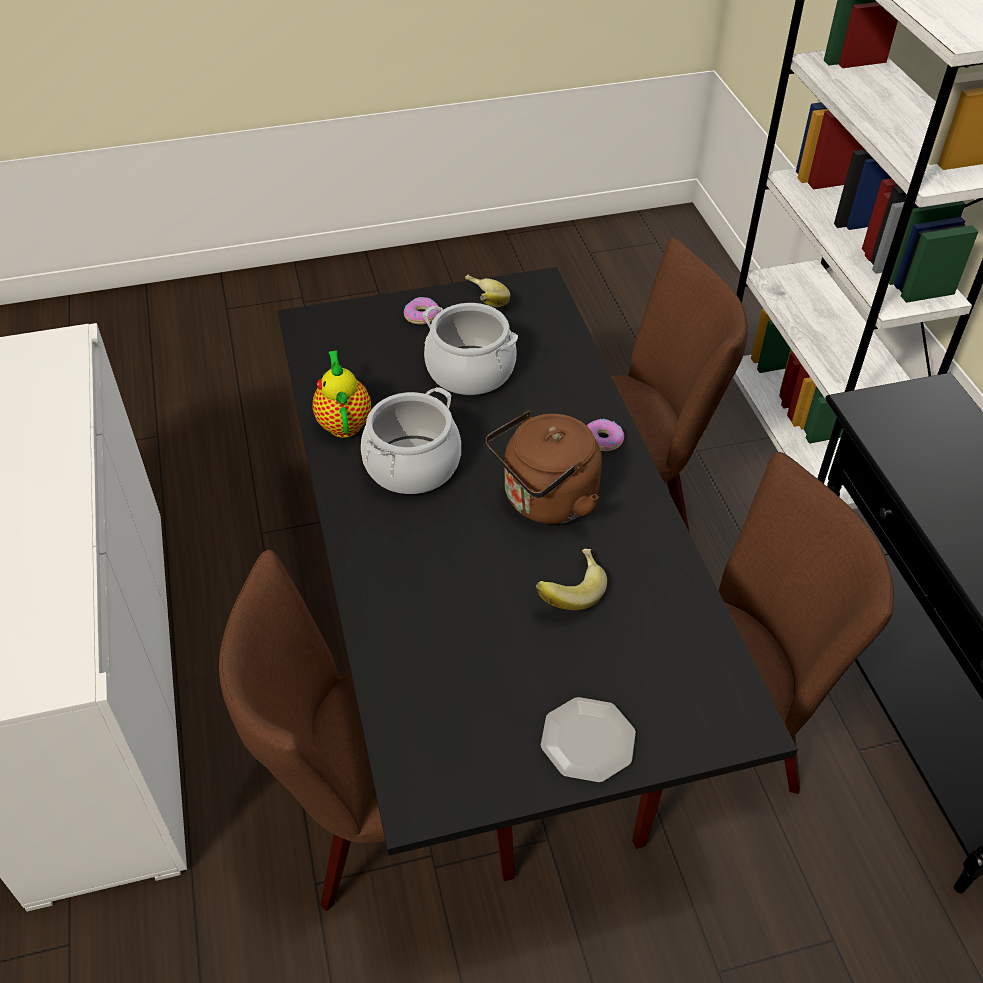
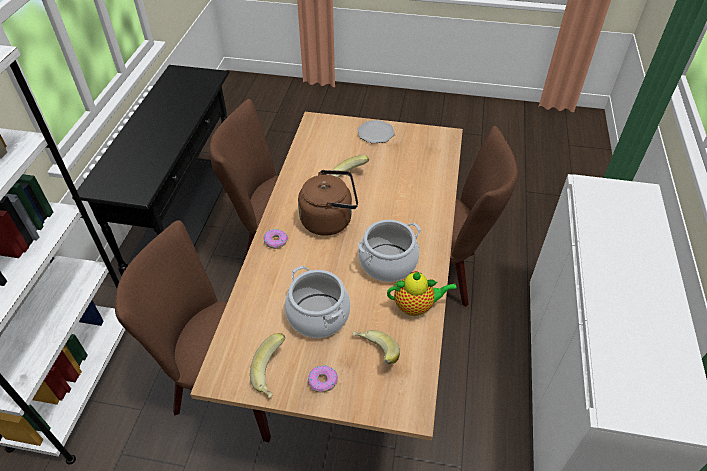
camera: 155 degrees left, 0 degrees up
black dining table [277,267,798,856] -> beige dining table [190,112,463,441]
teapot [312,351,371,438] -> teapot turned 105 degrees counterclockwise [387,271,457,316]
none -> banana [353,330,400,364]

